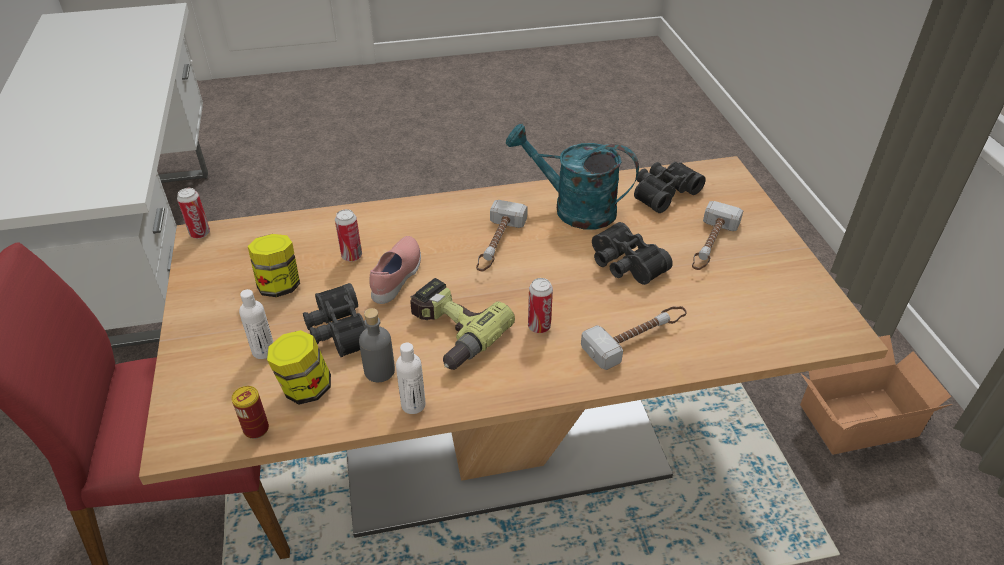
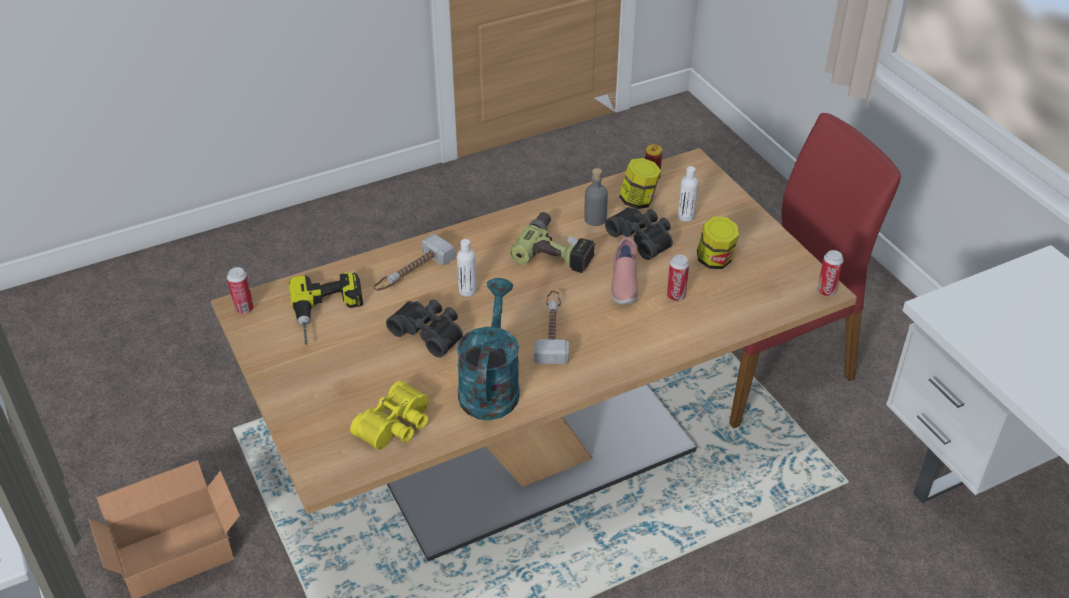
camera: 165 degrees right, 0 degrees up
white bottle [396,343,426,414] -> white bottle moved to [457,239,477,297]
turquoise watering can [506,124,639,229] -> turquoise watering can turned 90 degrees counterclockwise [457,278,520,420]
can [528,278,553,333] -> can moved to [227,267,254,314]
black binoculars [634,162,706,213] -> yellow binoculars [350,380,429,450]
hammer [692,201,743,270] -> none
none -> power drill [289,272,363,345]

